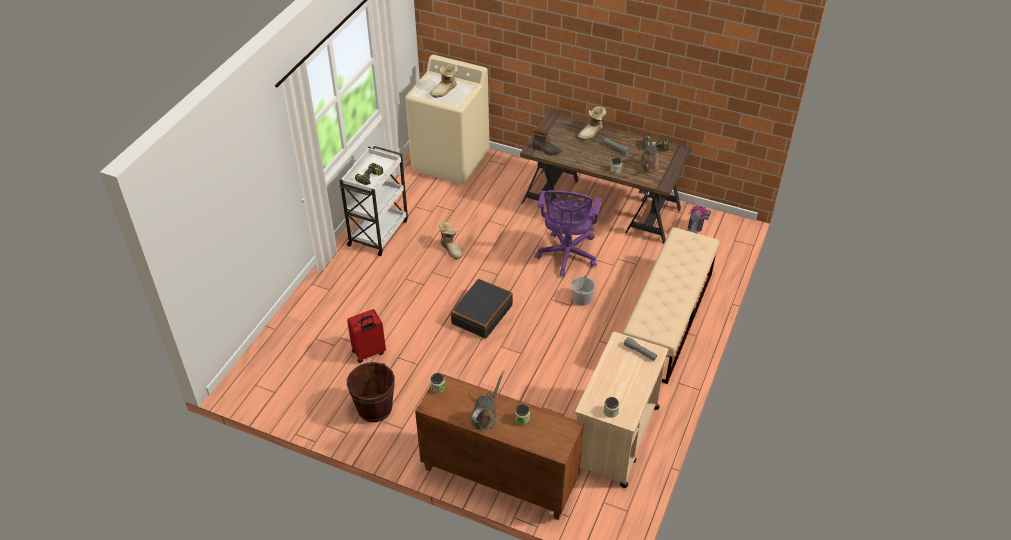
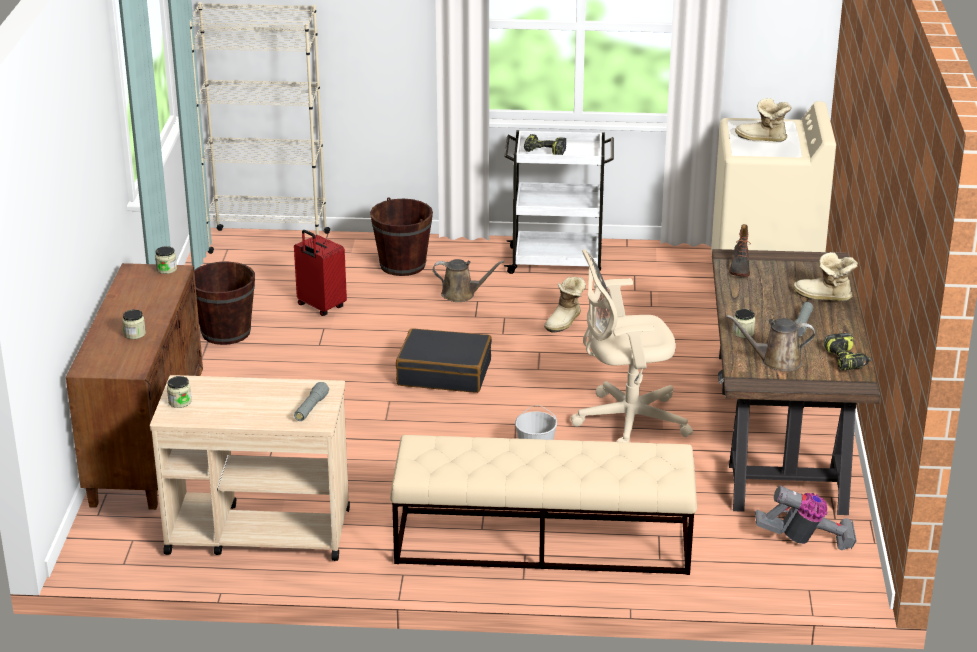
camera: 70 degrees right, 15 degrees down
brown watering can [470,371,505,431] -> brown watering can moved to [433,259,505,302]
purple office chair [535,190,602,277] -> beige office chair [571,249,693,442]
none -> beige bookcase [190,2,330,254]
none -> brown bucket [370,197,433,276]

